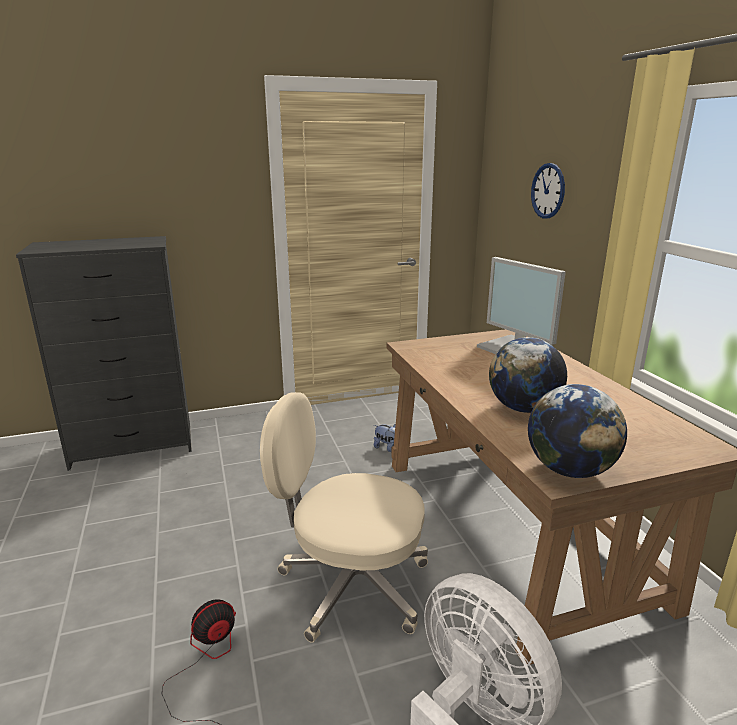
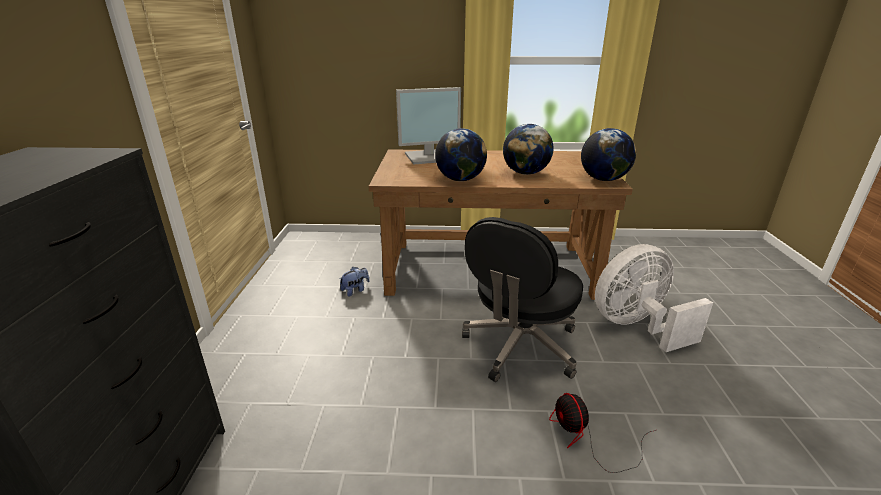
camera: 70 degrees left, 5 degrees up
beige office chair [260,392,428,643] -> black office chair [462,217,583,382]
wall clock [531,163,565,219] -> none
none -> globe [435,128,487,181]

